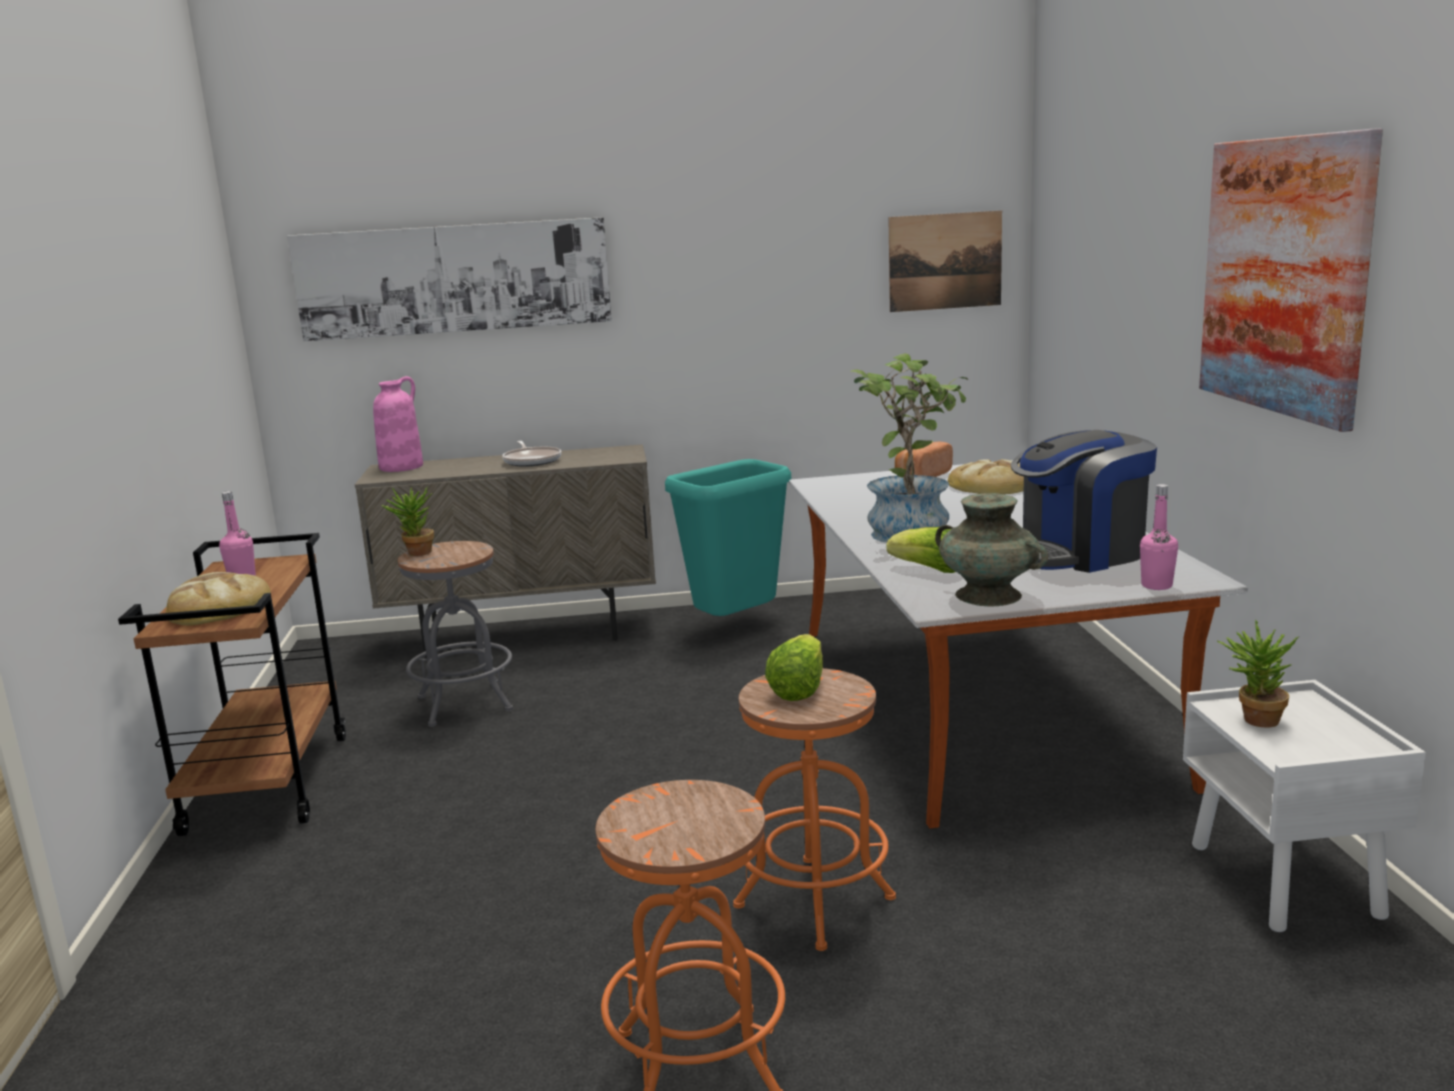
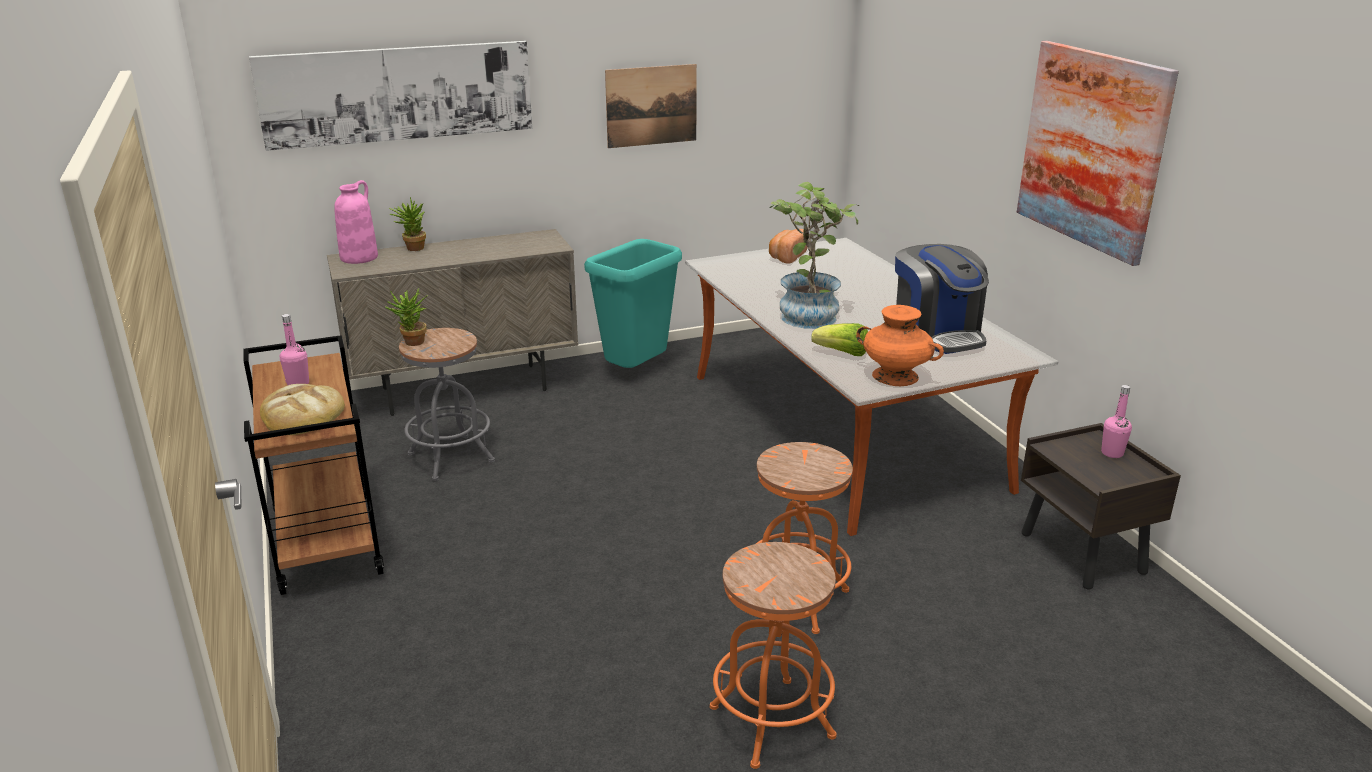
camera: 15 degrees left, 10 degrees up
frying pan [502,441,562,467] -> none
lettuce [765,634,823,701] -> none
picture [888,211,1002,312] -> picture moved to [605,64,697,148]
turquoise vase [935,493,1048,607] -> orange vase [856,305,944,386]
bread [948,459,1024,494] -> none
coffee machine [1011,430,1157,573] -> coffee machine turned 75 degrees counterclockwise [895,244,989,354]
pink bottle [1140,484,1178,590] -> pink bottle moved to [1101,385,1132,458]
white nightstand [1183,680,1426,932] -> brown nightstand [1021,423,1181,589]
potted plant [1217,620,1298,728] -> potted plant moved to [389,197,426,251]

